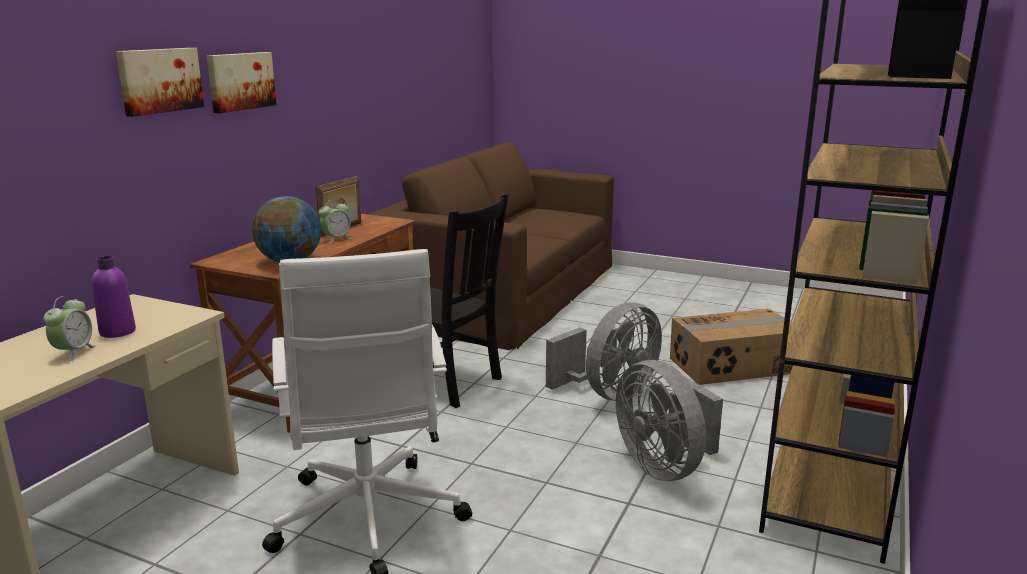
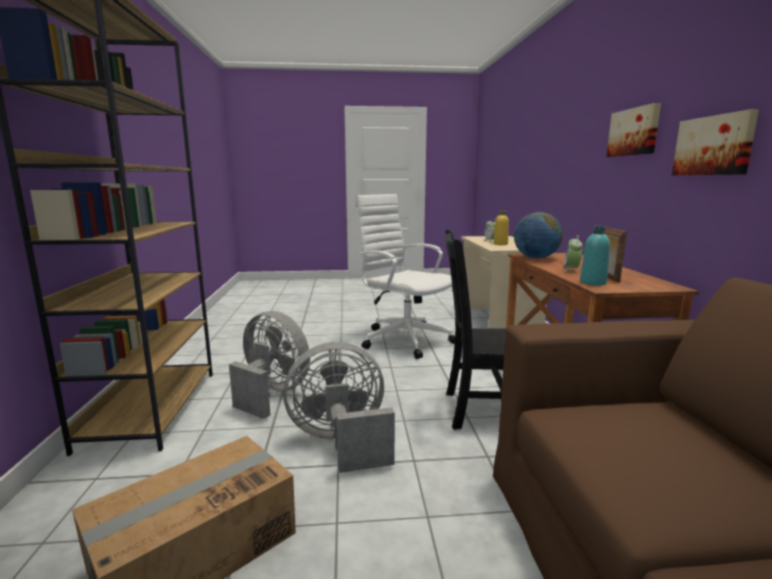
camera: 150 degrees right, 5 degrees down
purple bottle [92,256,136,338] -> yellow bottle [493,211,509,245]
picture [116,48,204,117] -> picture moved to [672,109,759,175]
grey fan [546,302,662,401] -> grey fan turned 60 degrees clockwise [283,342,395,473]
none -> turquoise bottle [580,226,610,286]

